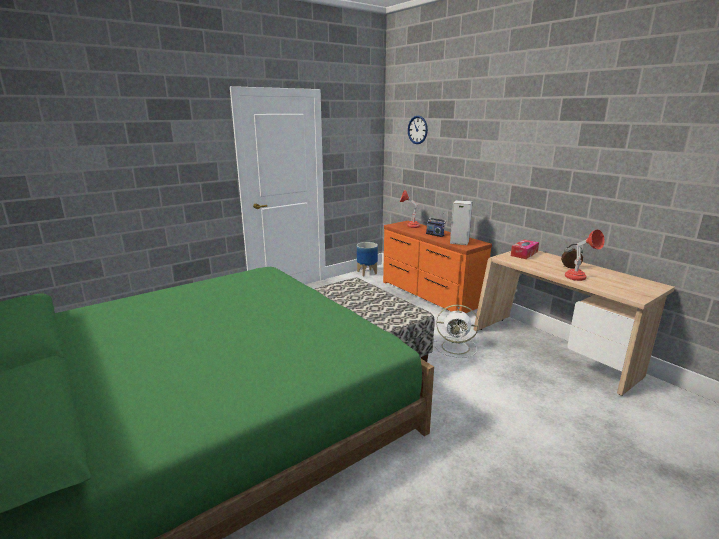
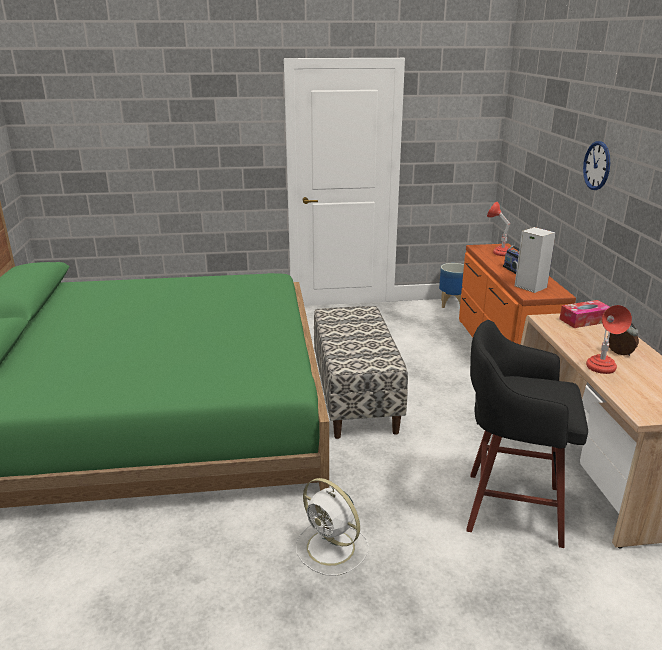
camera: 30 degrees right, 5 degrees up
wall clock [408,116,428,144] -> wall clock moved to [583,141,610,190]
white fan [434,305,479,358] -> white fan moved to [296,478,369,576]
none -> black stool [466,320,588,548]

